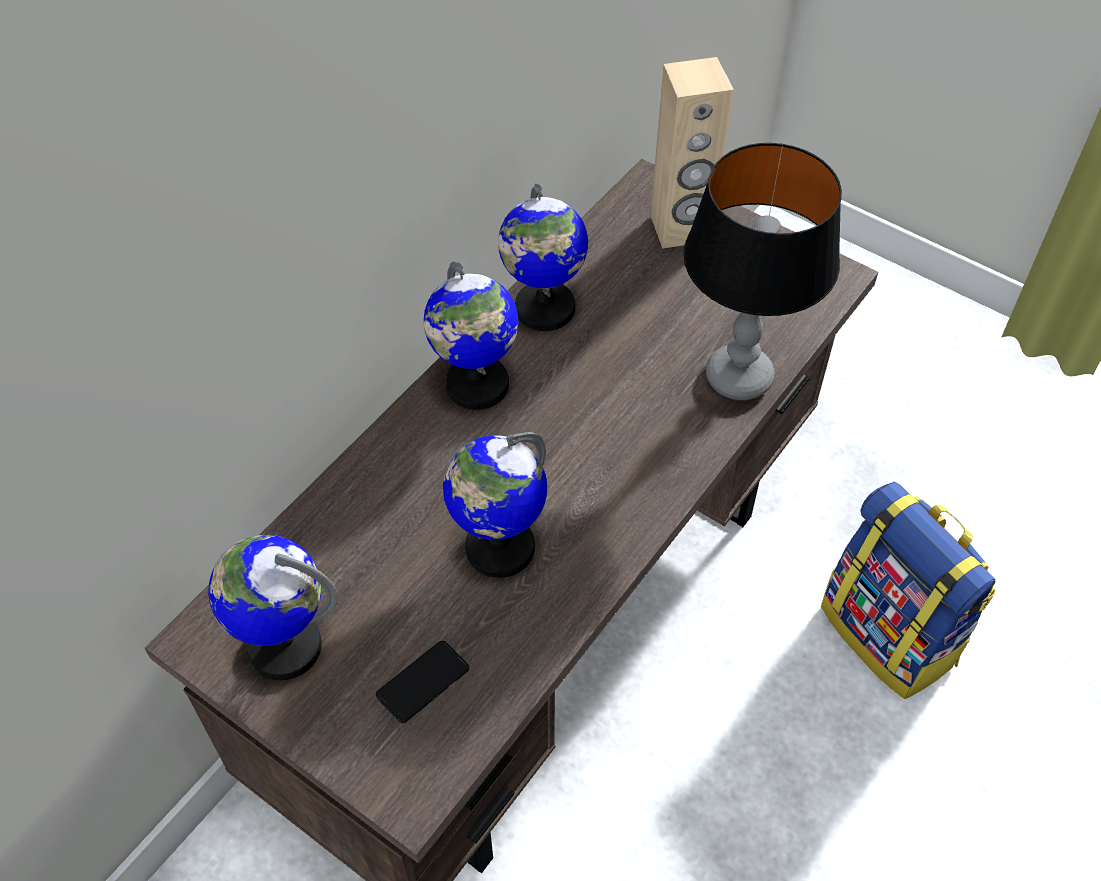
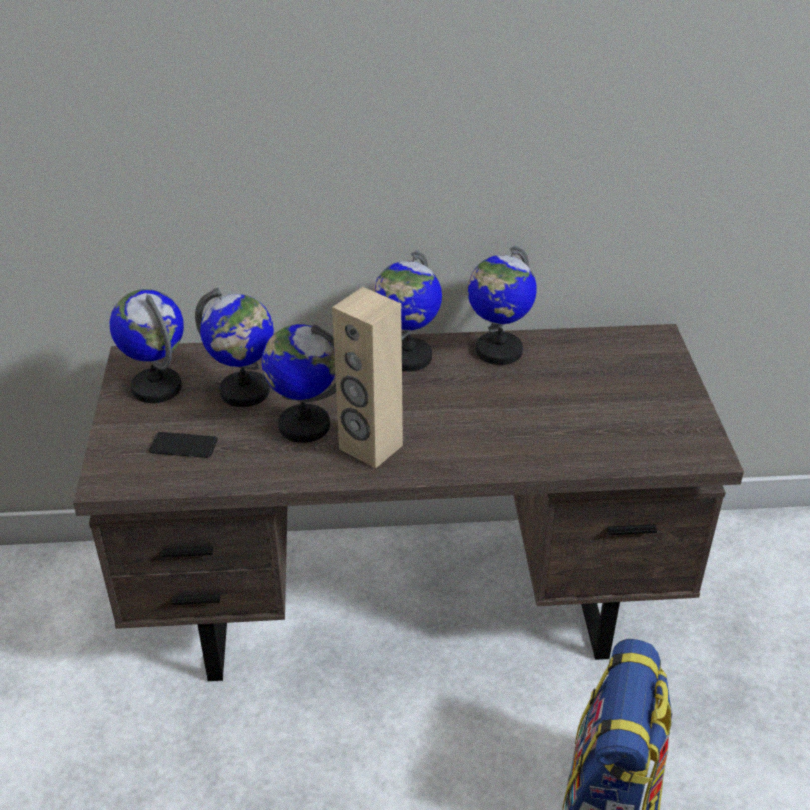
camera: 50 degrees right, 15 degrees down
beige speaker [650,57,734,249] -> beige speaker moved to [332,287,403,468]
table lamp [683,143,842,400] -> none
none -> globe [195,288,274,407]

